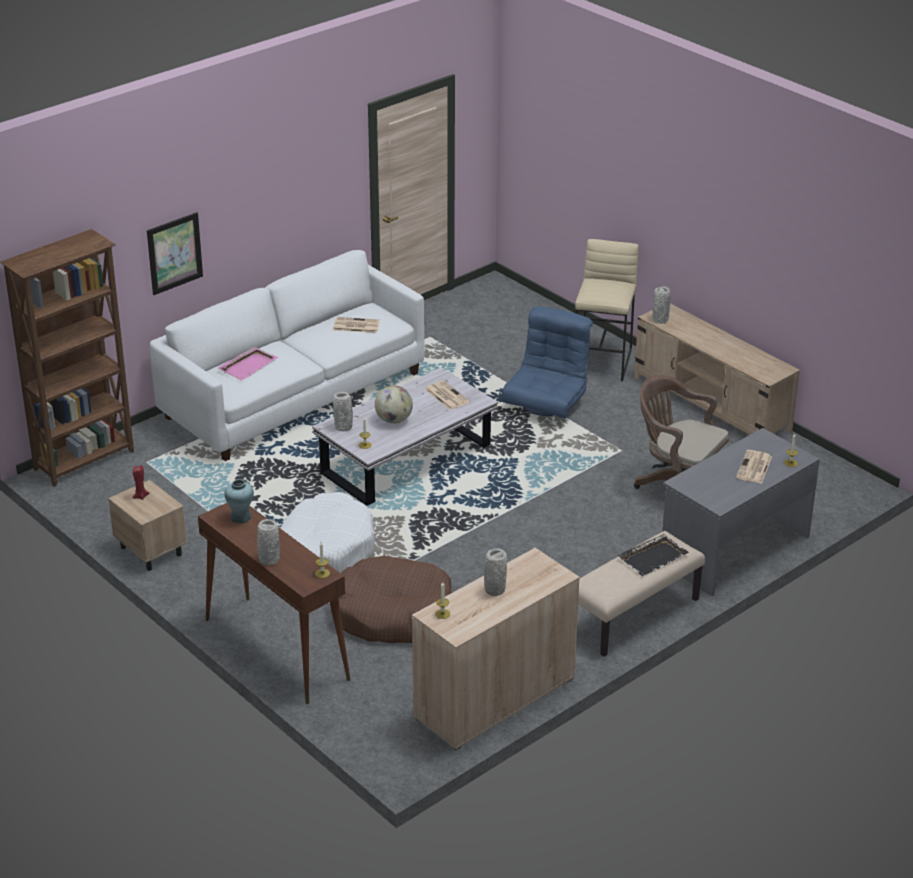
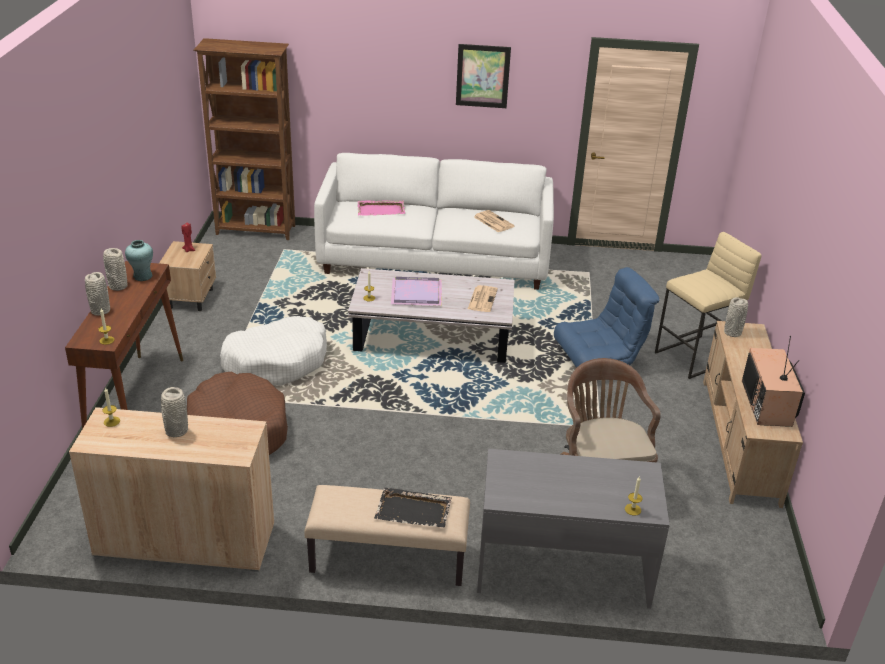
camera: 45 degrees right, 0 degrees up
picture [147,212,203,295] -> picture moved to [456,44,511,108]
grey vase [333,392,353,431] -> grey vase moved to [103,248,128,291]
globe [375,385,413,424] -> purple tray [391,277,442,306]
newspaper [736,450,772,484] -> none
none -> television [742,336,805,427]

